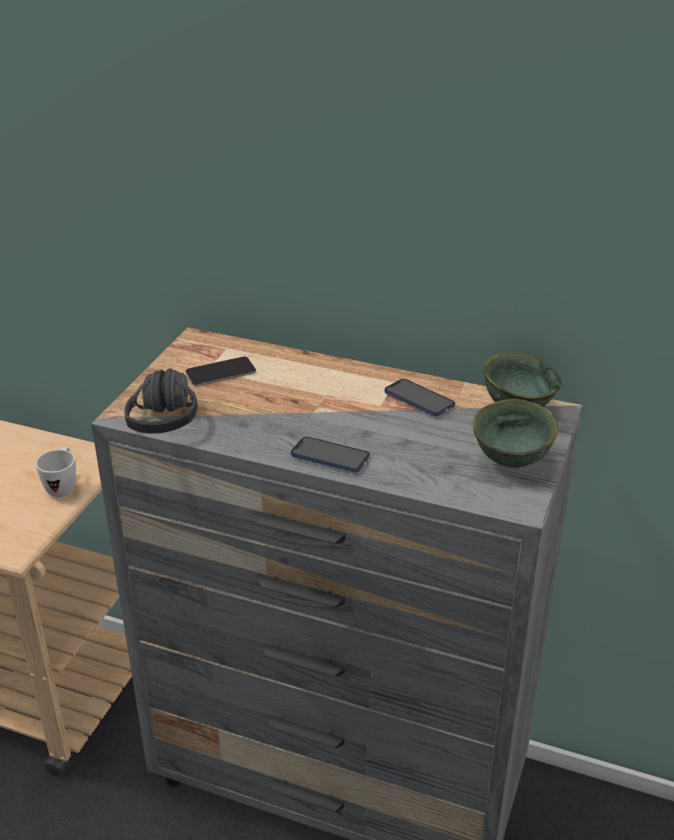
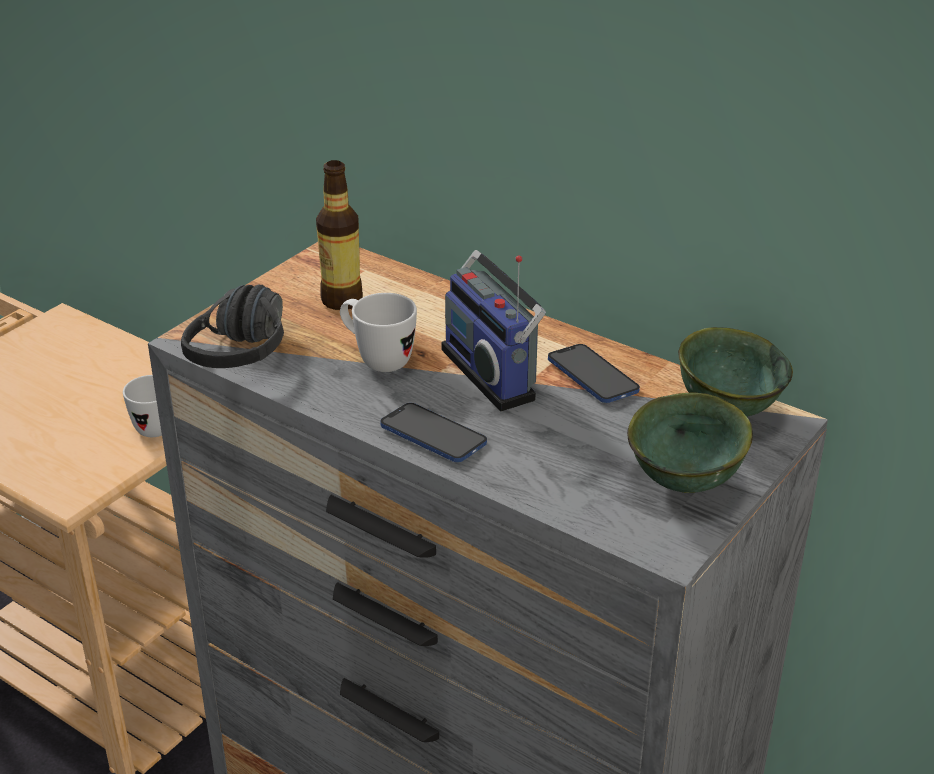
camera: 15 degrees right, 0 degrees up
phone [186,357,256,386] -> bottle [316,160,363,310]
none -> white mug [340,293,417,372]
none -> radio [442,250,546,412]

